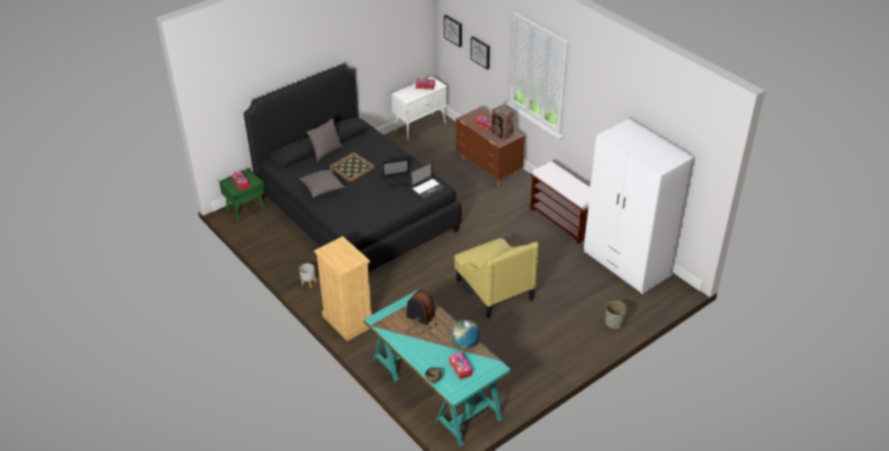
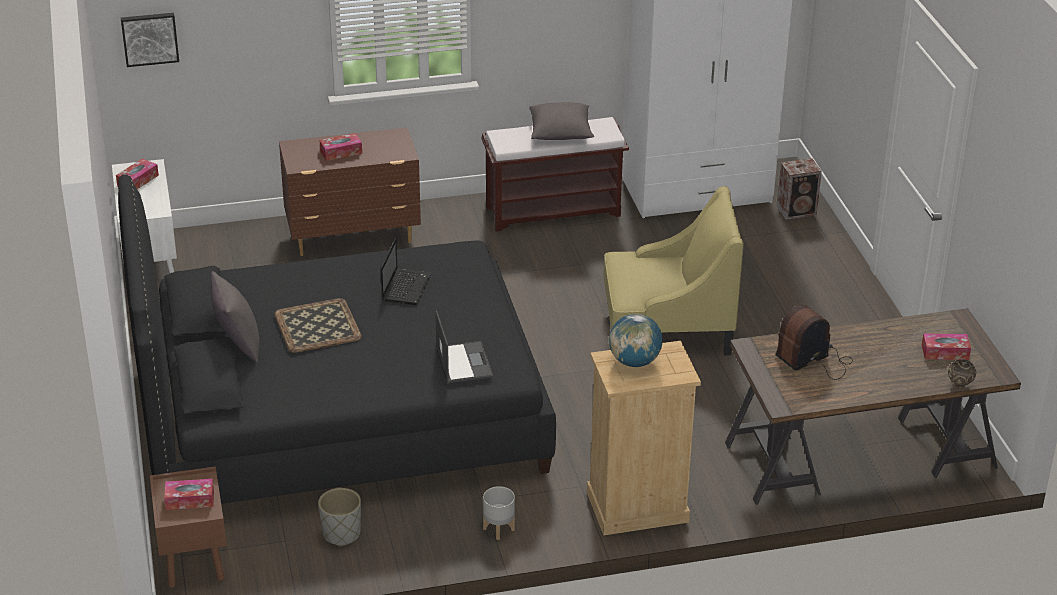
camera: 65 degrees left, 5 degrees down
green nightstand [219,168,265,221] -> brown nightstand [150,466,227,588]
grey pillow [299,169,345,198] -> grey pillow moved to [529,102,594,140]
turquoise desk [364,289,510,447] -> brown desk [725,308,1021,505]
laptop [410,161,446,199] -> laptop moved to [435,310,493,384]
globe [451,320,480,348] -> globe moved to [609,314,663,367]
picture [471,36,490,69] -> none
speaker [491,104,514,141] -> speaker moved to [777,158,822,220]
grey planter [605,301,627,329] -> grey planter moved to [318,488,361,546]

